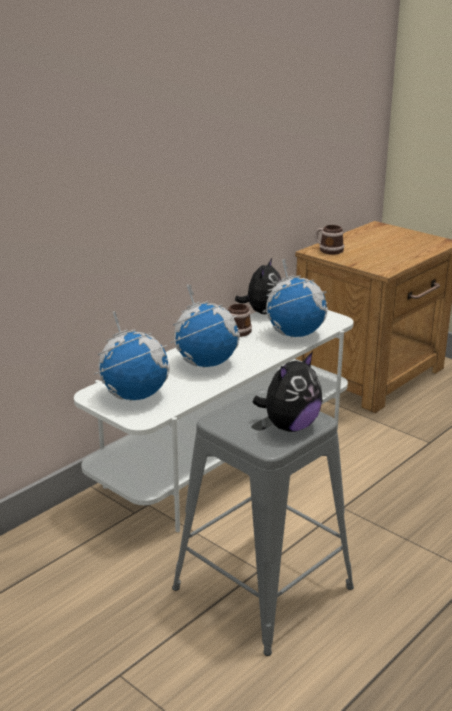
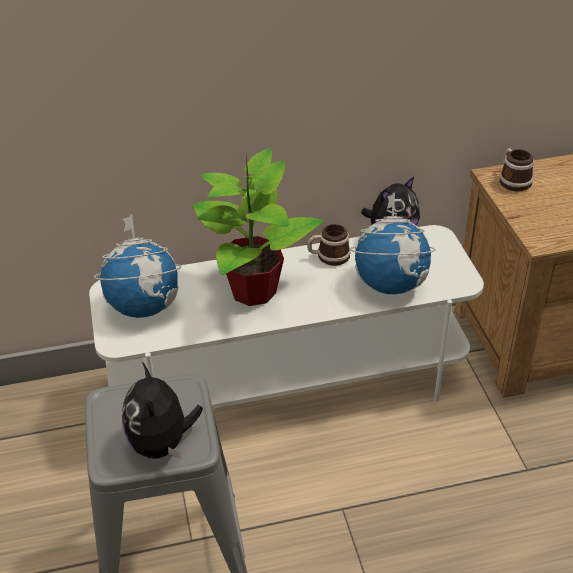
camera: 35 degrees right, 15 degrees up
globe [170,284,240,368] -> potted plant [193,148,324,306]
plush toy [252,352,323,432] -> plush toy turned 90 degrees clockwise [122,362,203,459]

